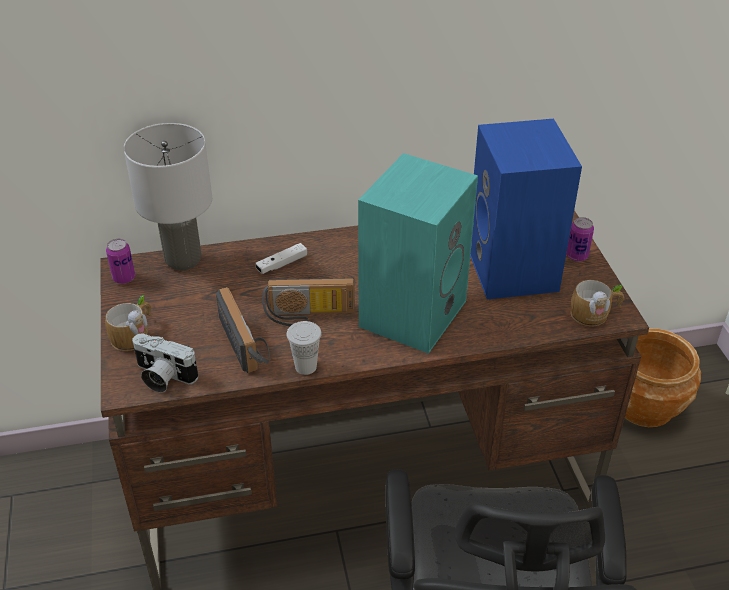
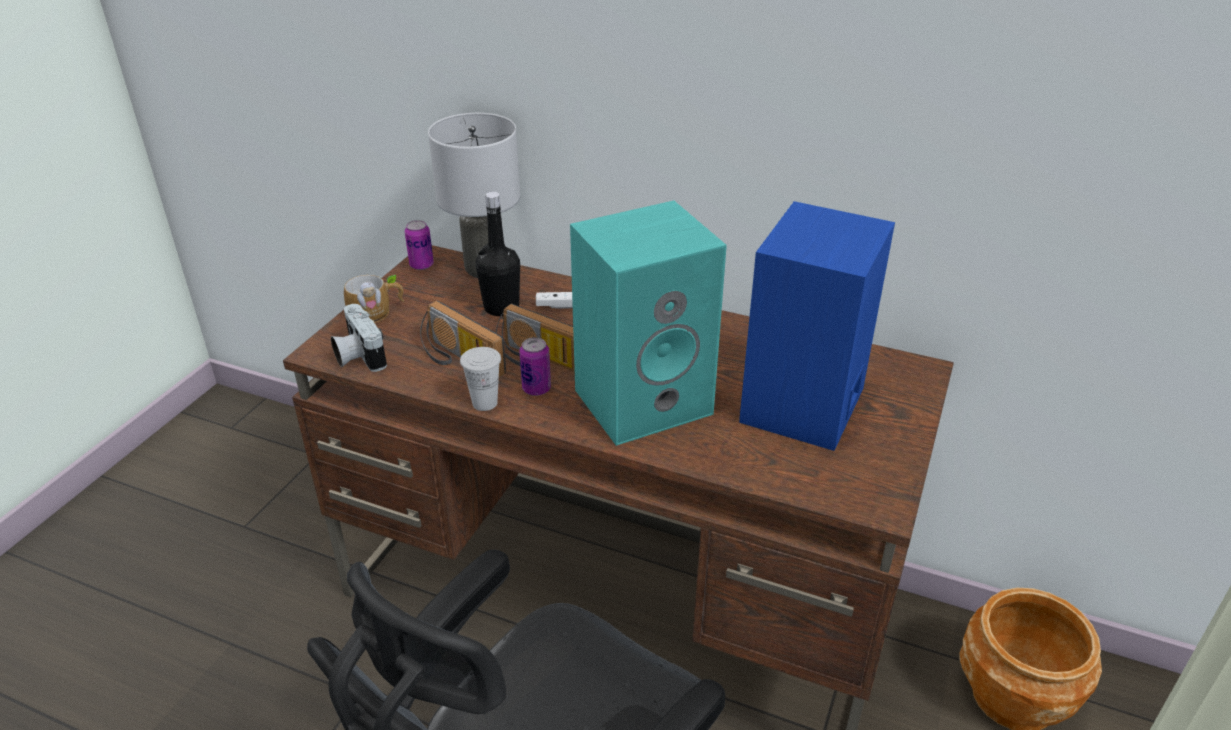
camera: 35 degrees right, 5 degrees down
radio [216,287,269,373] -> radio turned 120 degrees clockwise [420,301,506,377]
can [566,217,594,262] -> can moved to [519,337,551,396]
mug [571,280,624,327] -> none
none -> black bottle [476,192,520,316]

